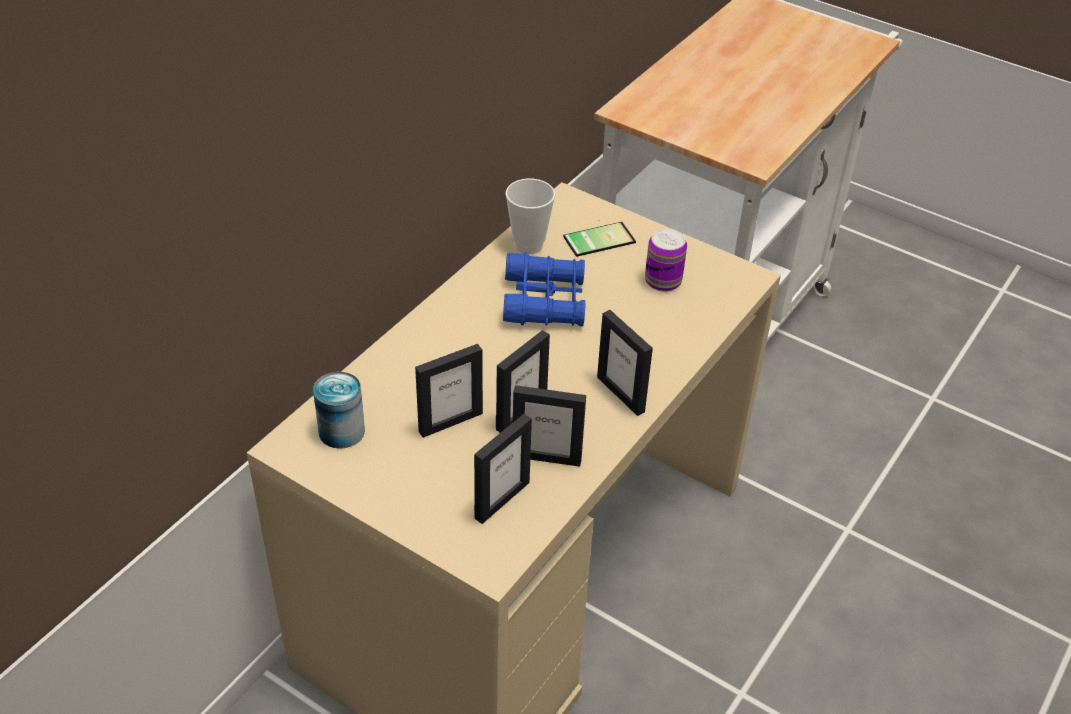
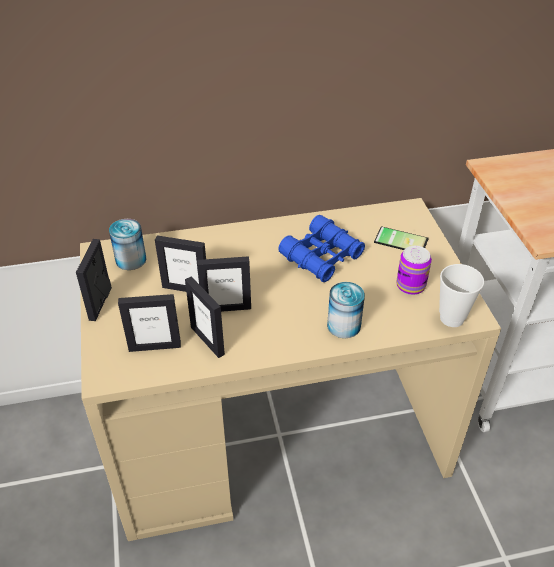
camera: 45 degrees right, 0 degrees up
cup [505,178,555,254] -> cup moved to [439,264,484,327]
picture frame [597,310,653,416] -> picture frame moved to [76,239,112,321]
none -> can [327,282,365,338]

